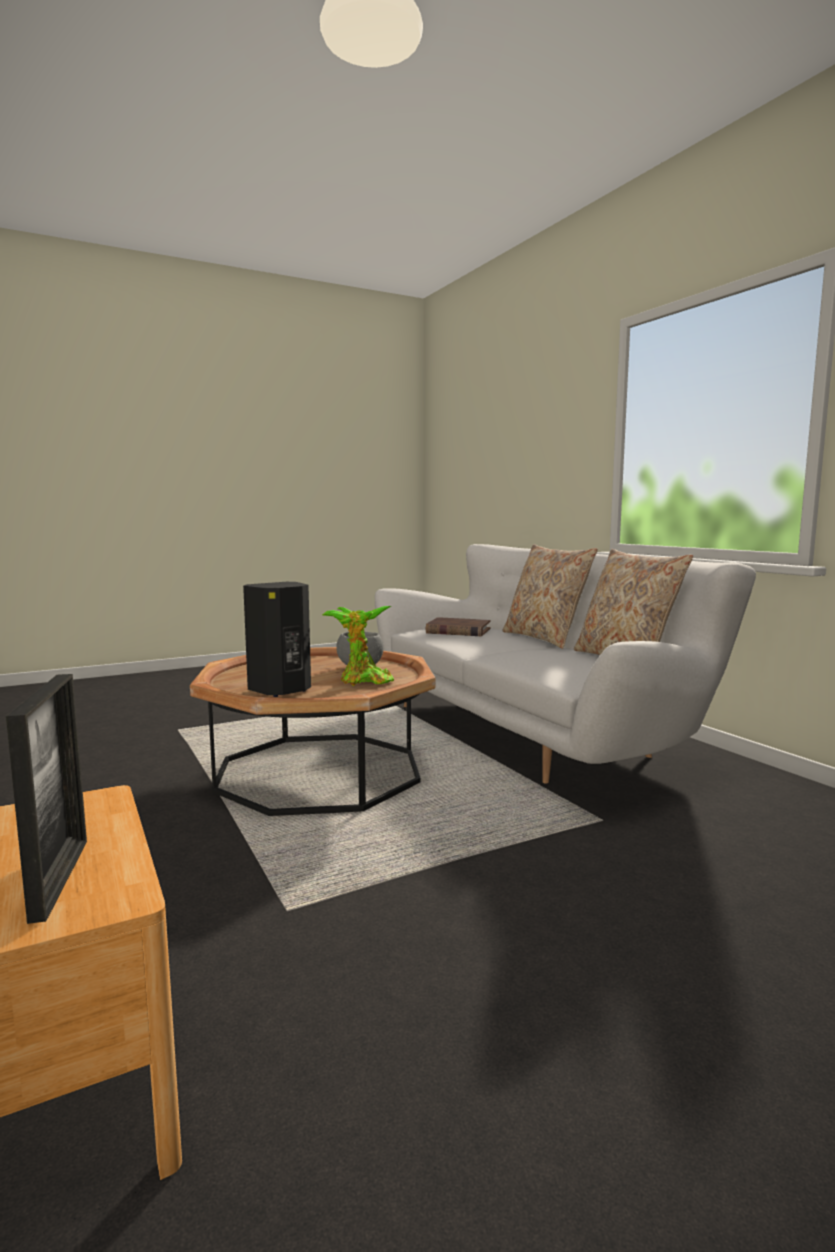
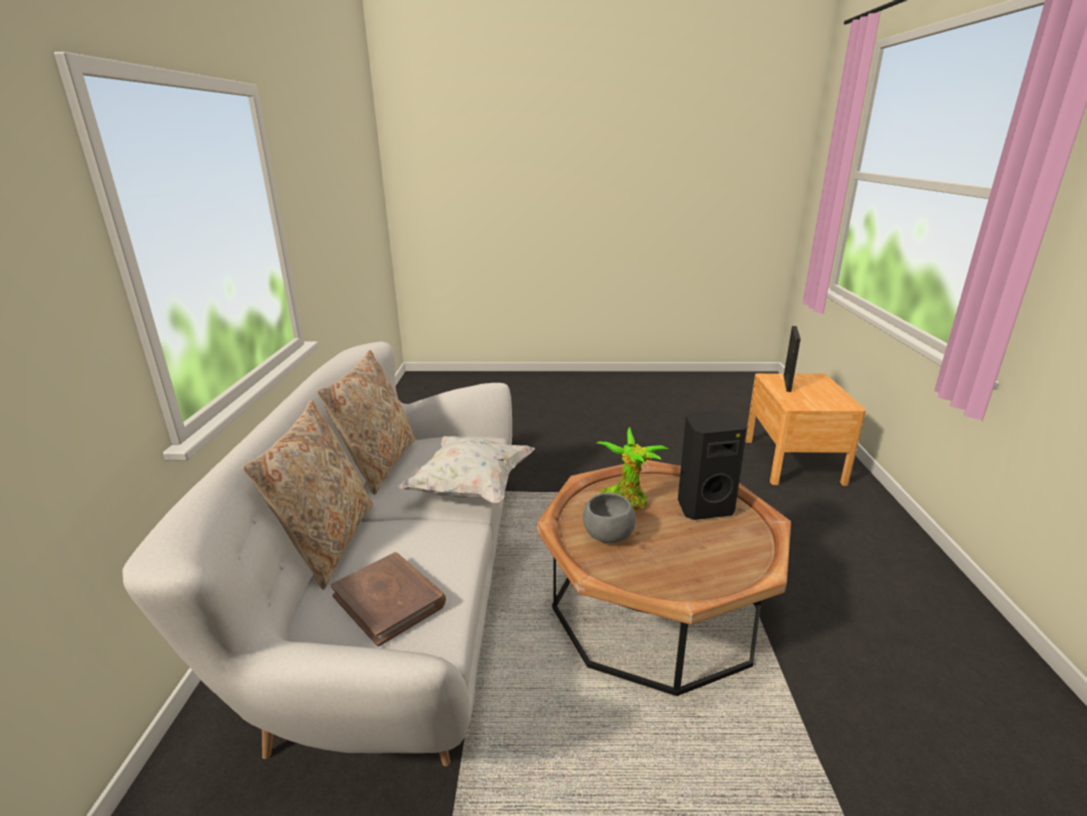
camera: 150 degrees left, 15 degrees up
none -> white pillow [397,436,535,503]

